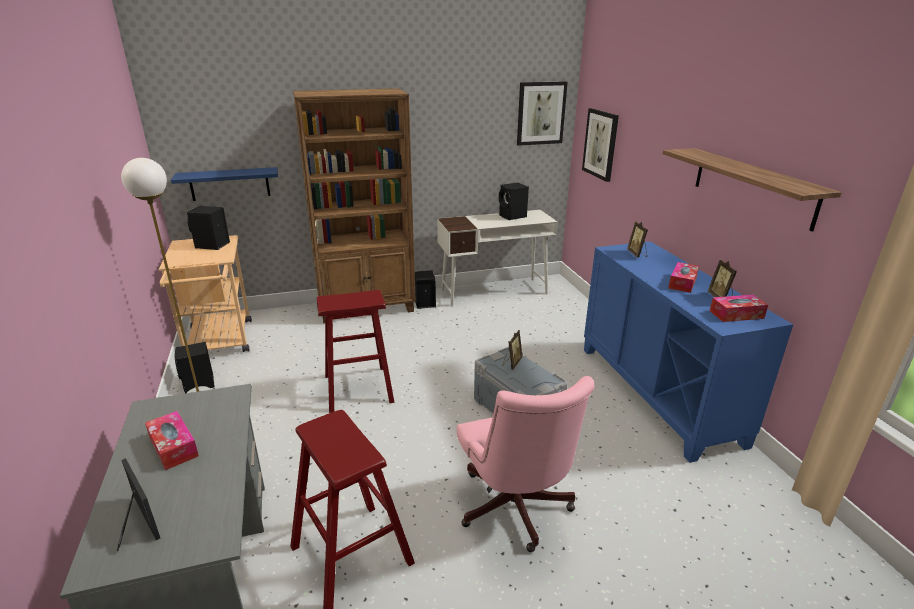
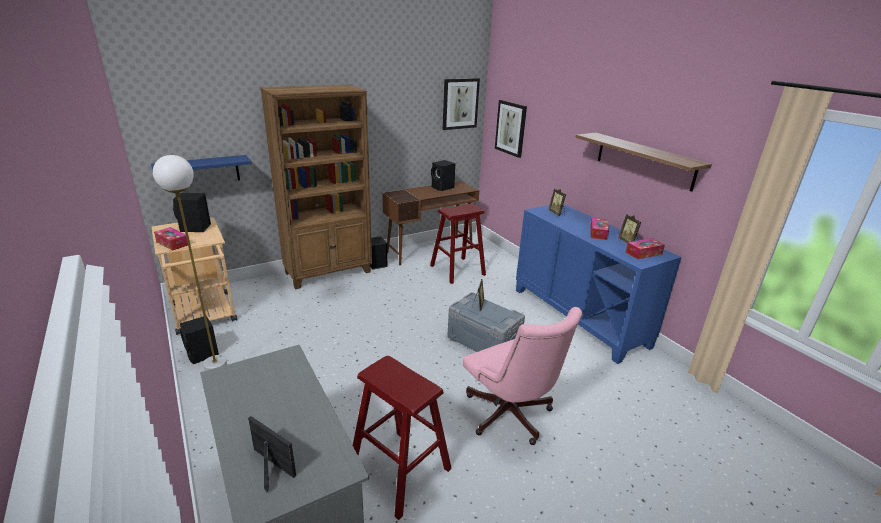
camera: 15 degrees left, 0 degrees up
tissue box [145,411,199,470] -> tissue box moved to [154,227,188,251]
red stool [316,290,394,413] -> red stool moved to [430,204,486,284]
white desk [437,210,558,307] -> brown desk [382,181,479,265]

